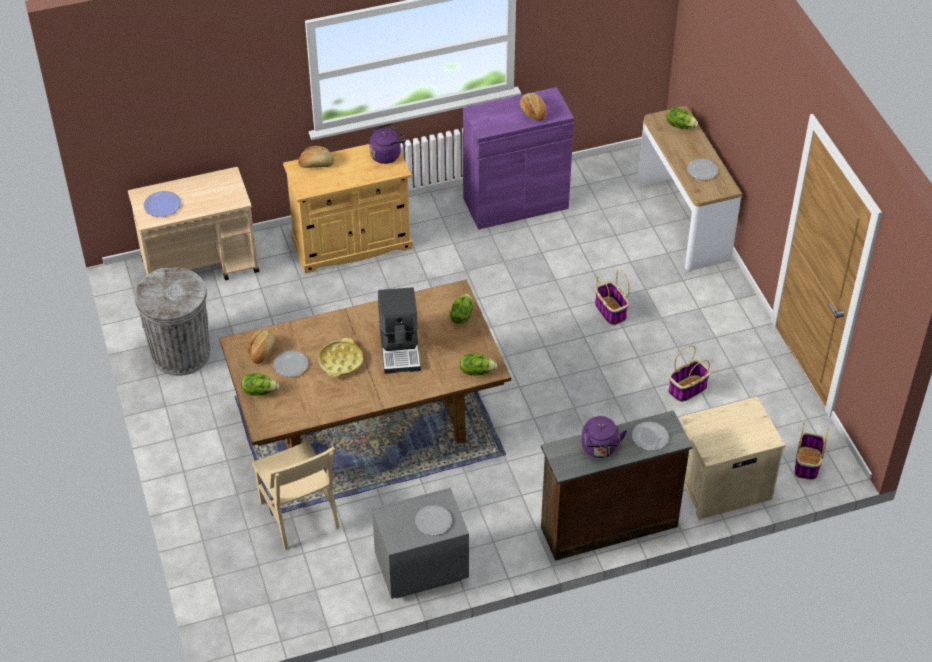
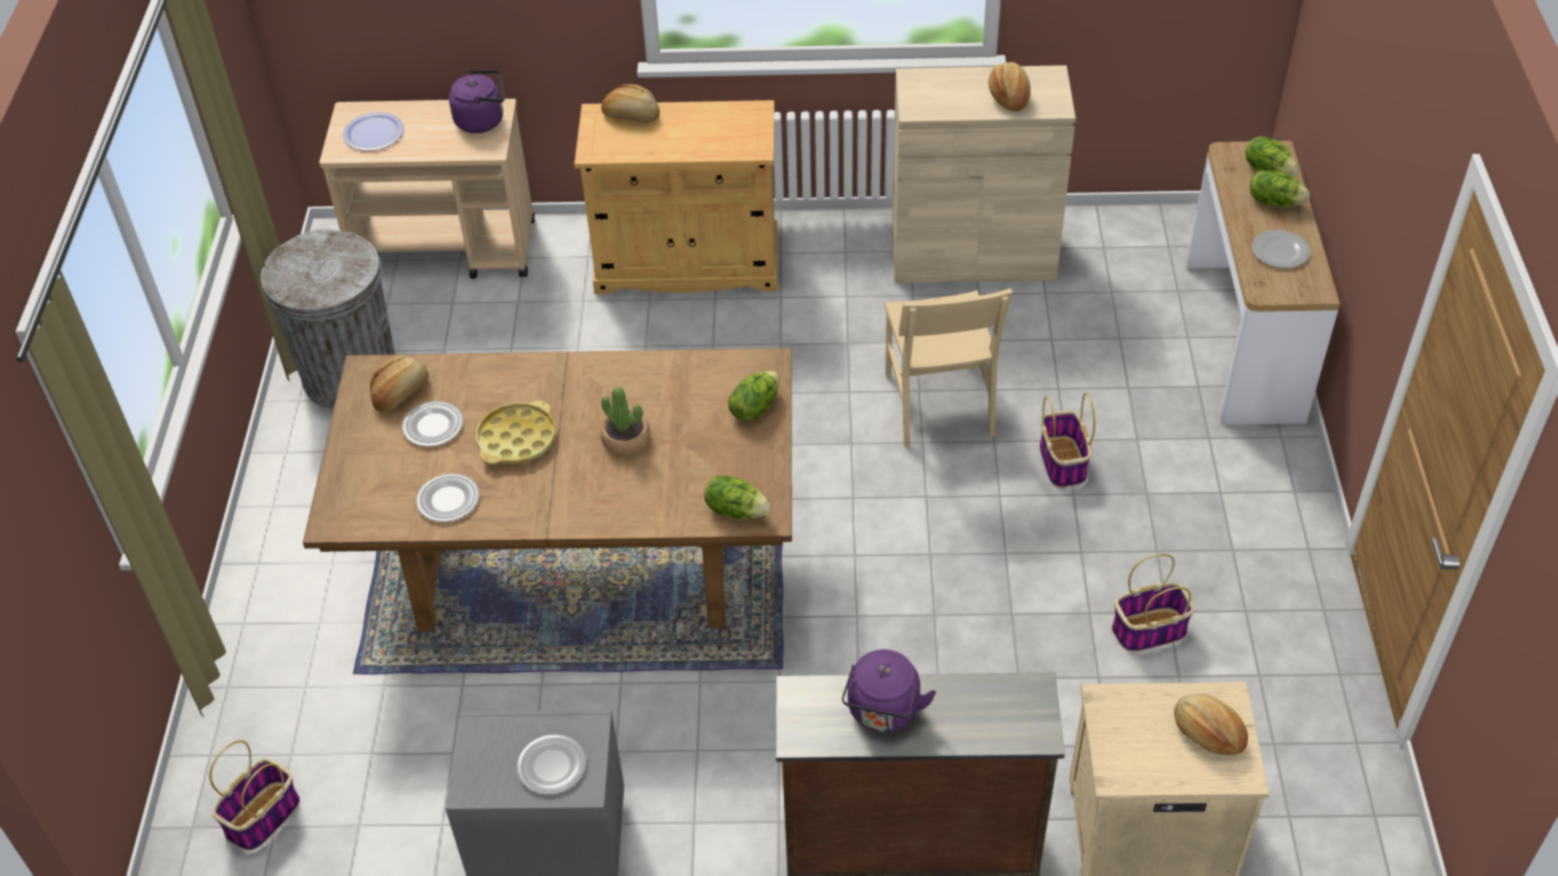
camera: 20 degrees right, 0 degrees up
lettuce [242,373,279,396] -> lettuce moved to [1250,170,1310,207]
beige chair [252,440,339,550] -> beige chair moved to [884,288,1012,448]
purple kettle [369,124,406,164] -> purple kettle moved to [449,70,505,133]
coffee machine [378,287,421,374] -> potted plant [600,387,650,456]
purple cabinet [463,87,574,230] -> beige cabinet [892,65,1076,283]
plate [632,422,669,451] -> plate moved to [416,473,480,522]
basket [795,422,829,480] -> basket moved to [209,740,300,851]
none -> bread [1174,693,1248,755]

